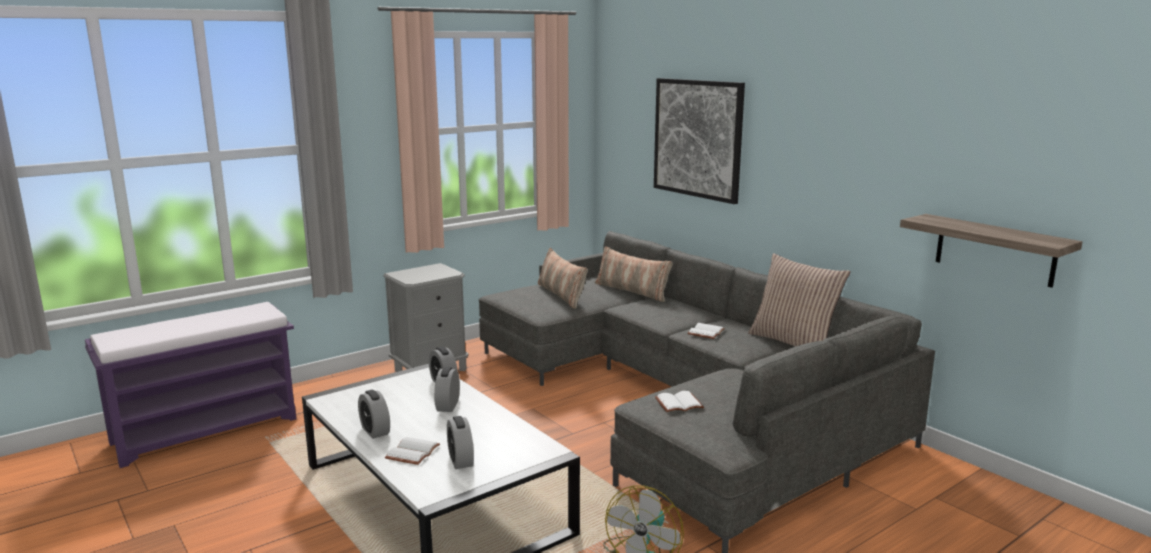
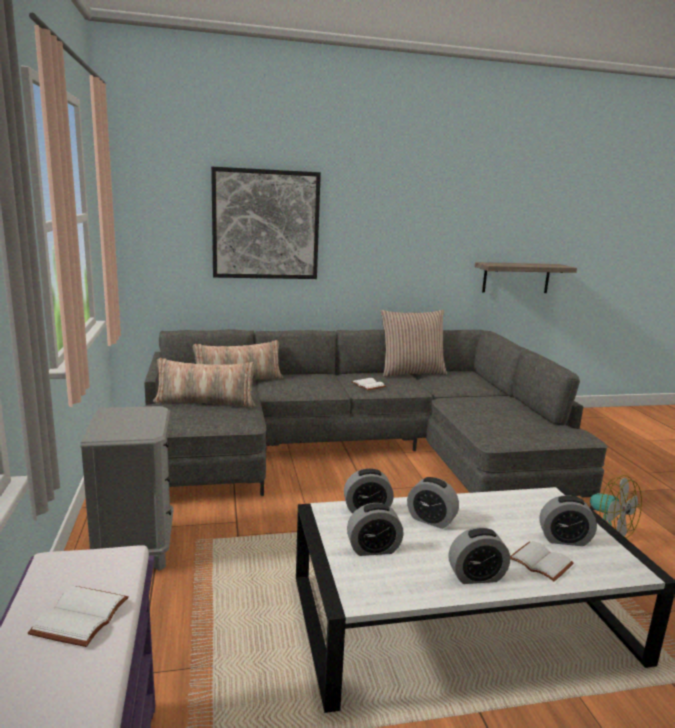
camera: 65 degrees left, 0 degrees up
white book [655,391,704,412] -> white book moved to [28,586,129,647]
none -> alarm clock [347,503,404,556]

